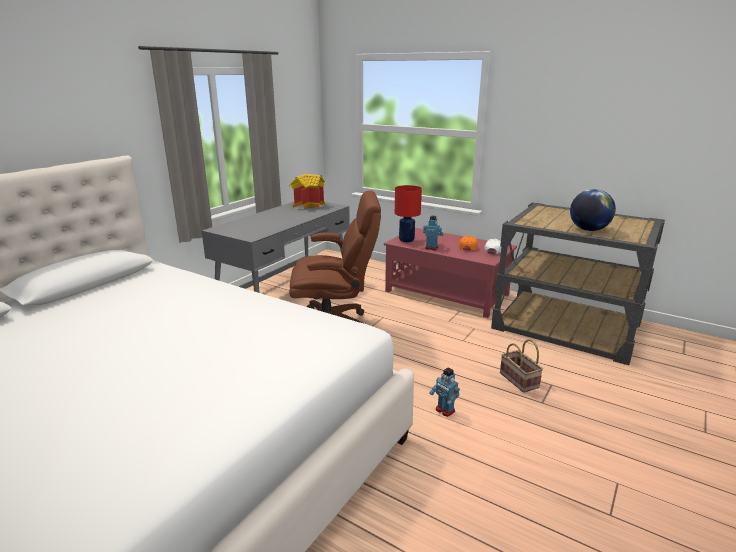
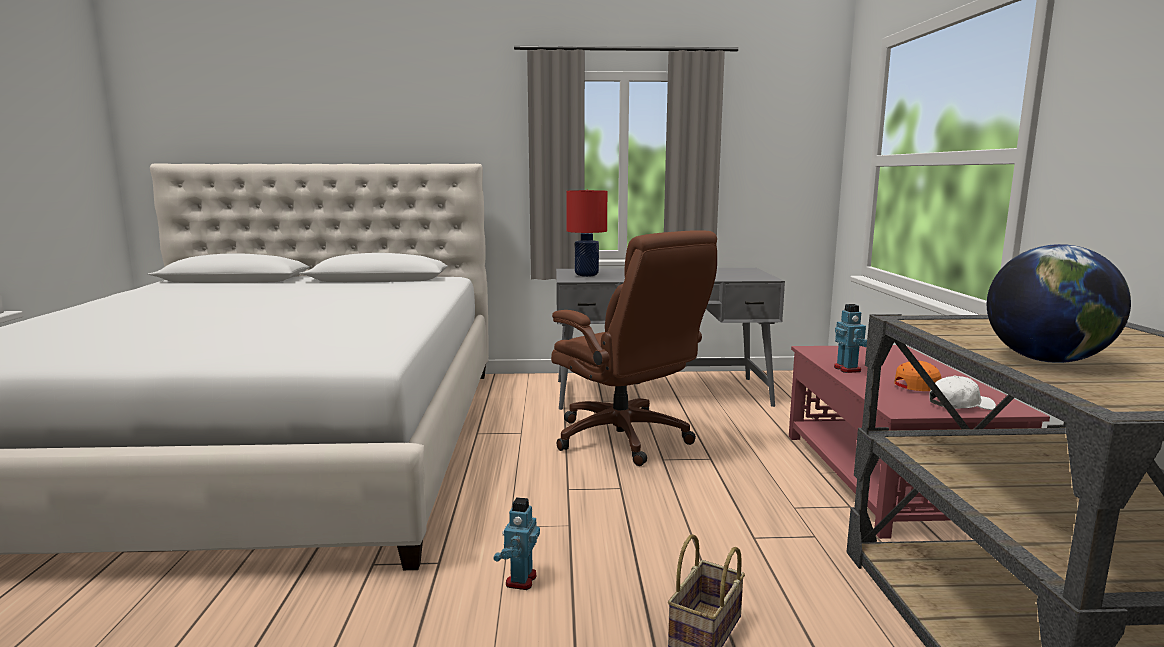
camera: 55 degrees right, 10 degrees down
toy house [289,174,325,209] -> none
red table lamp [395,185,422,242] -> red table lamp moved to [566,190,607,277]

